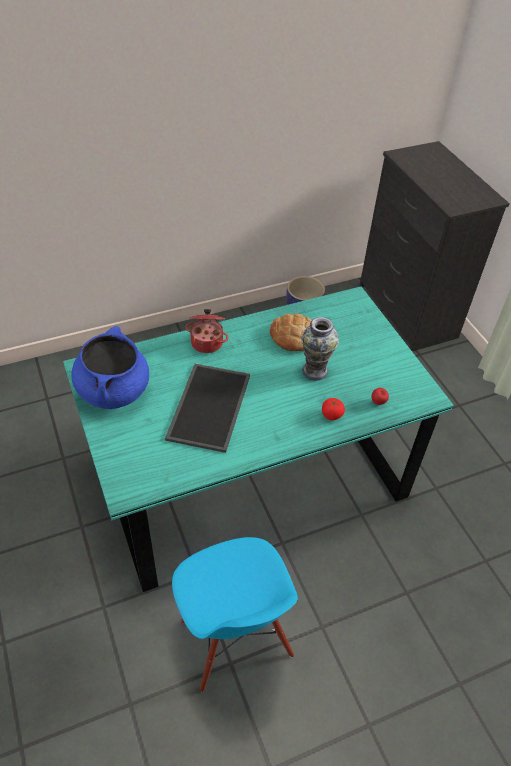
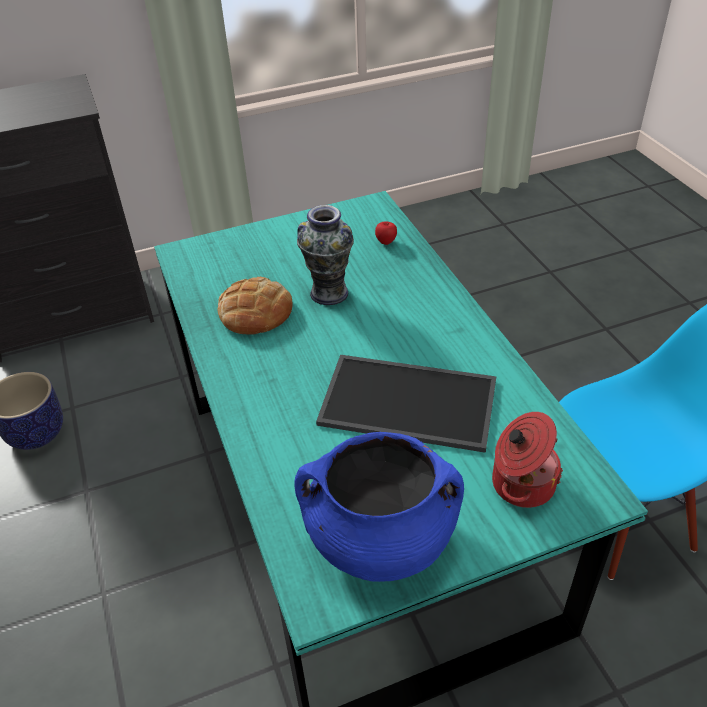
camera: 85 degrees left, 5 degrees down
cooking pot [186,309,229,353] -> cooking pot moved to [492,412,563,508]
tomato [322,398,345,420] -> none

